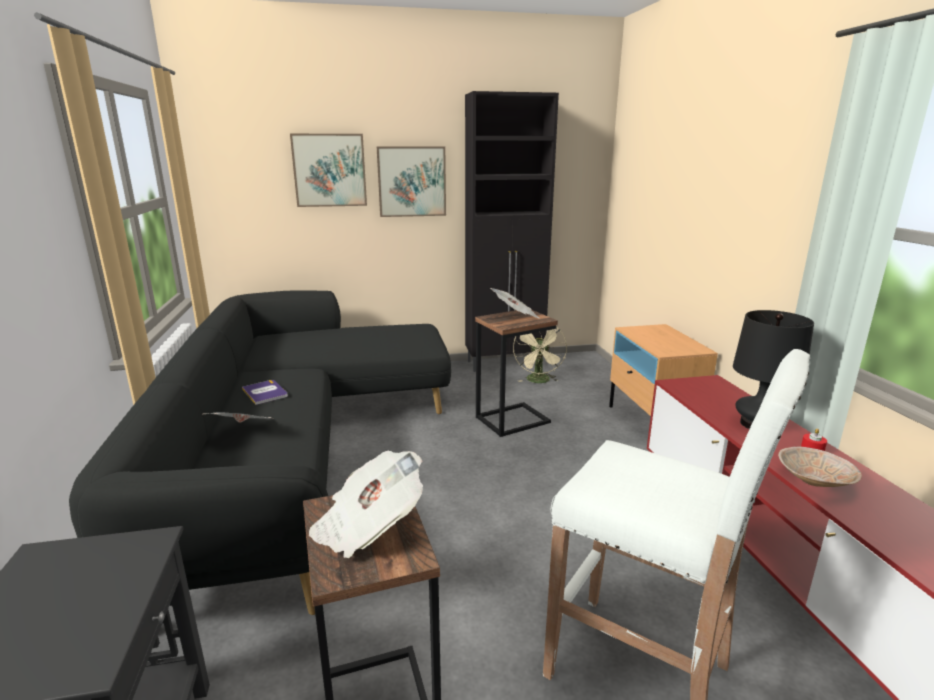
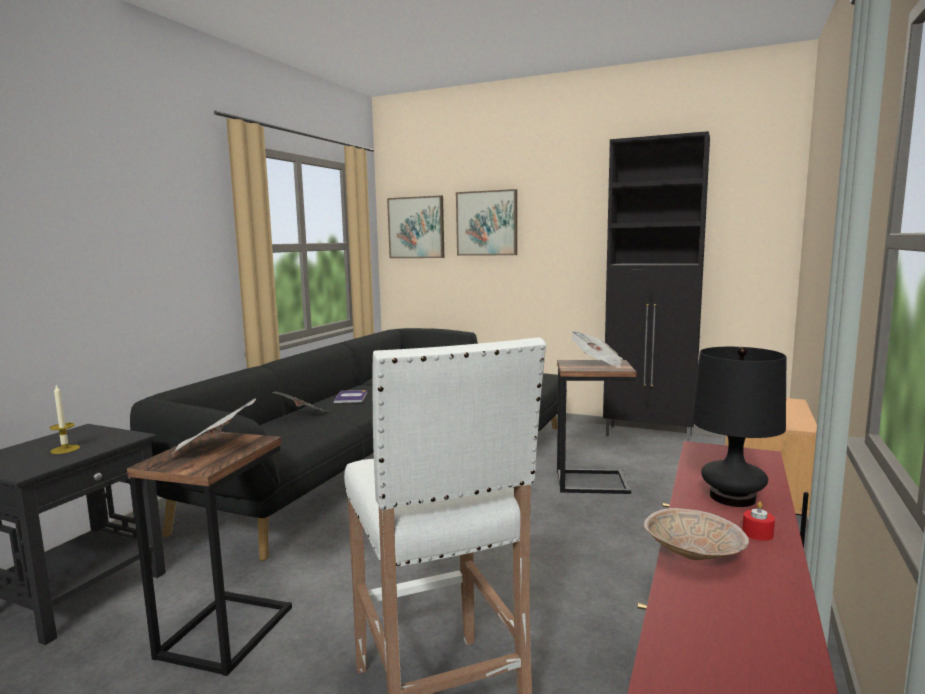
camera: 35 degrees right, 10 degrees down
picture [377,147,446,217] -> picture moved to [387,196,444,258]
beige fan [513,327,567,383] -> none
none -> candle [49,384,80,454]

